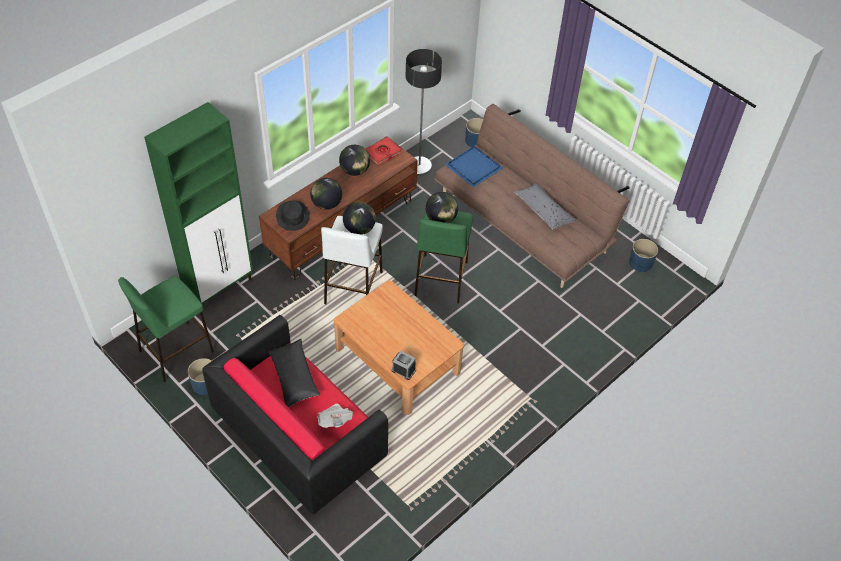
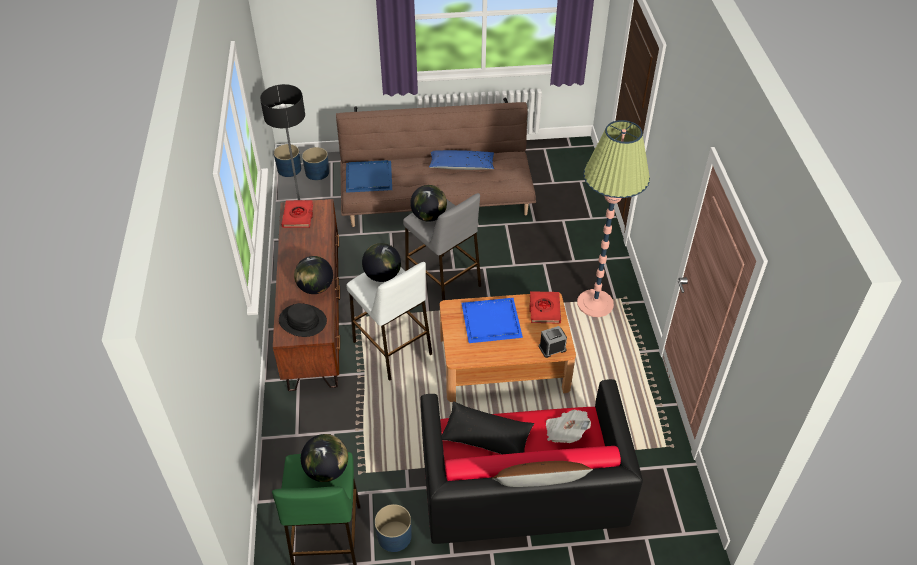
camera: 50 degrees left, 5 degrees down
green cabinet [144,102,253,312] -> none
globe [339,145,370,176] -> globe moved to [301,434,348,482]
green stool [415,211,473,303] -> grey stool [403,193,481,301]
grey pillow [514,184,576,230] -> blue pillow [429,150,494,170]
blue planter [629,239,658,272] -> blue planter moved to [274,144,301,177]
none -> blue tray [461,298,523,343]
none -> brown pillow [492,461,593,487]
none -> red book [529,291,561,324]
none -> floor lamp [577,120,650,317]

